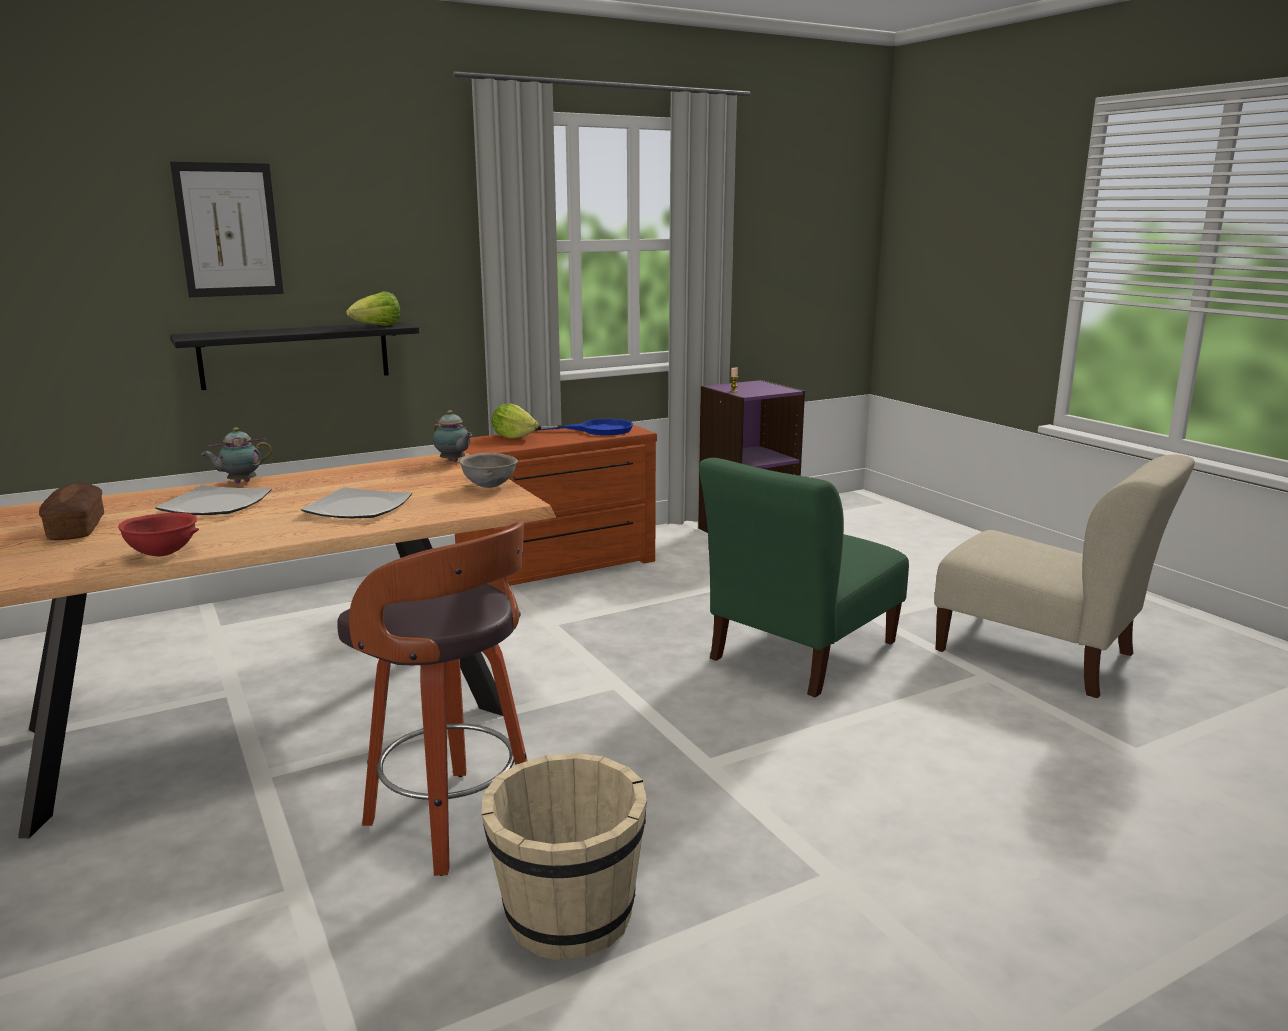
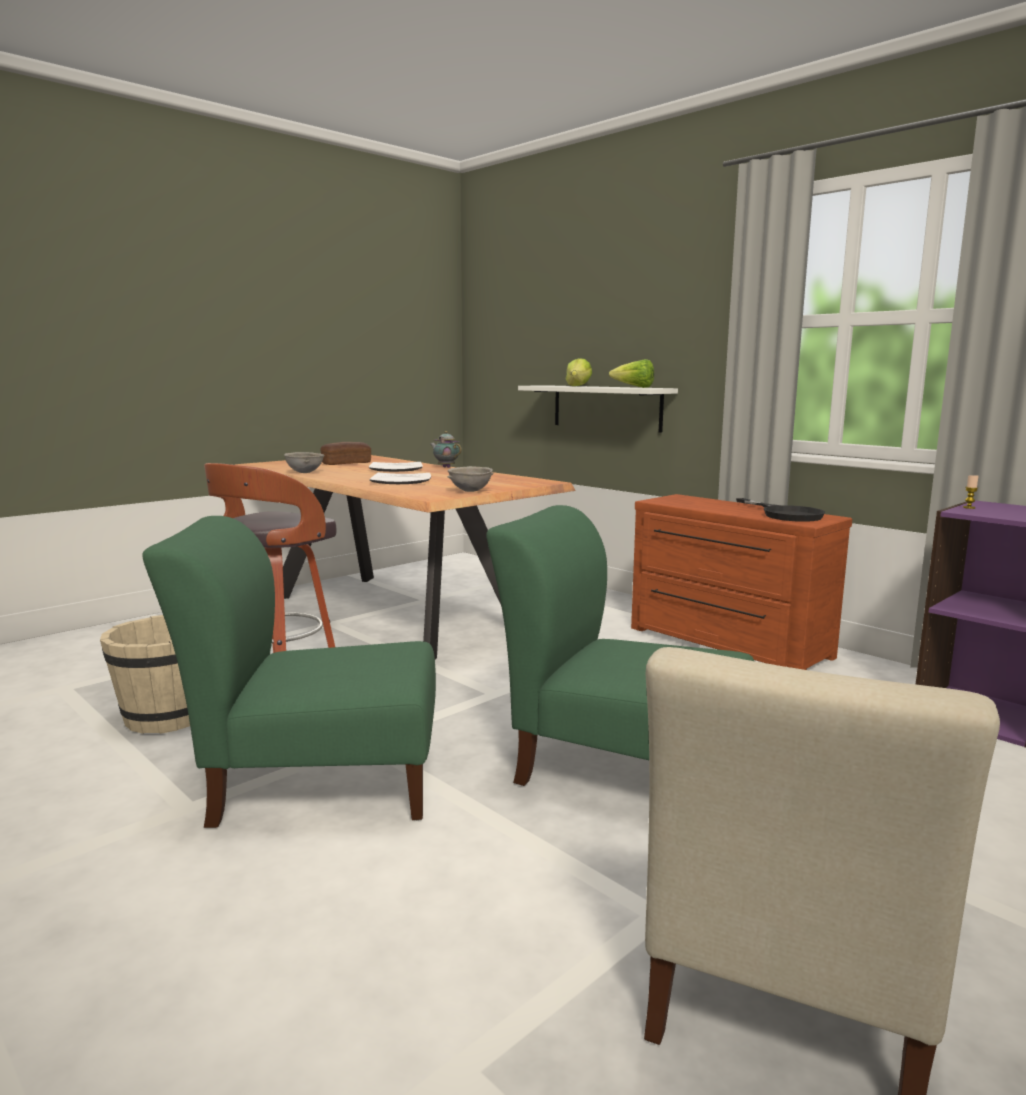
camera: 75 degrees right, 5 degrees down
red bowl [118,513,199,557] -> grey bowl [284,452,324,473]
picture [170,162,284,297] -> none
black shelf [170,322,419,390] -> white shelf [518,385,678,433]
teapot [433,410,472,462] -> none
lettuce [492,404,539,439] -> lettuce moved to [566,358,592,386]
blue frying pan [535,419,633,435] -> black frying pan [736,498,825,522]
none -> green chair [142,516,436,828]

